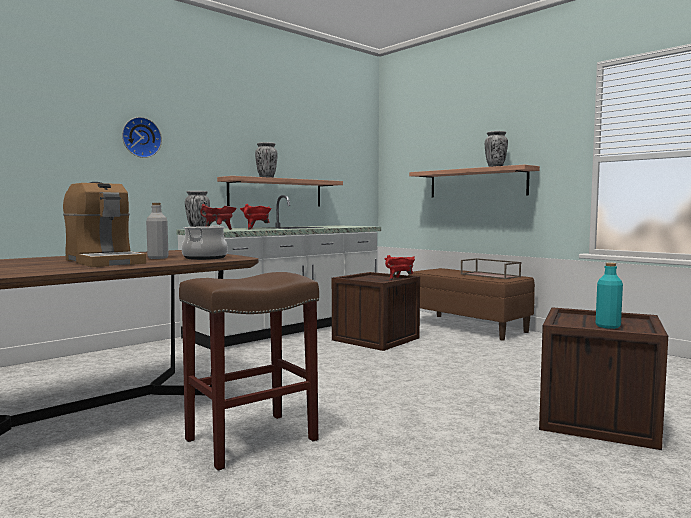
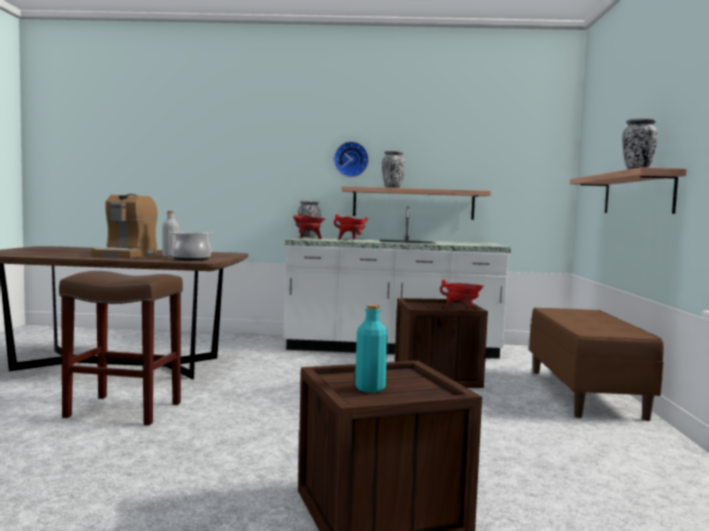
camera: 45 degrees right, 0 degrees up
wall clock [122,117,162,158] -> wall clock moved to [334,141,369,177]
brown tray [460,258,521,279] -> none

